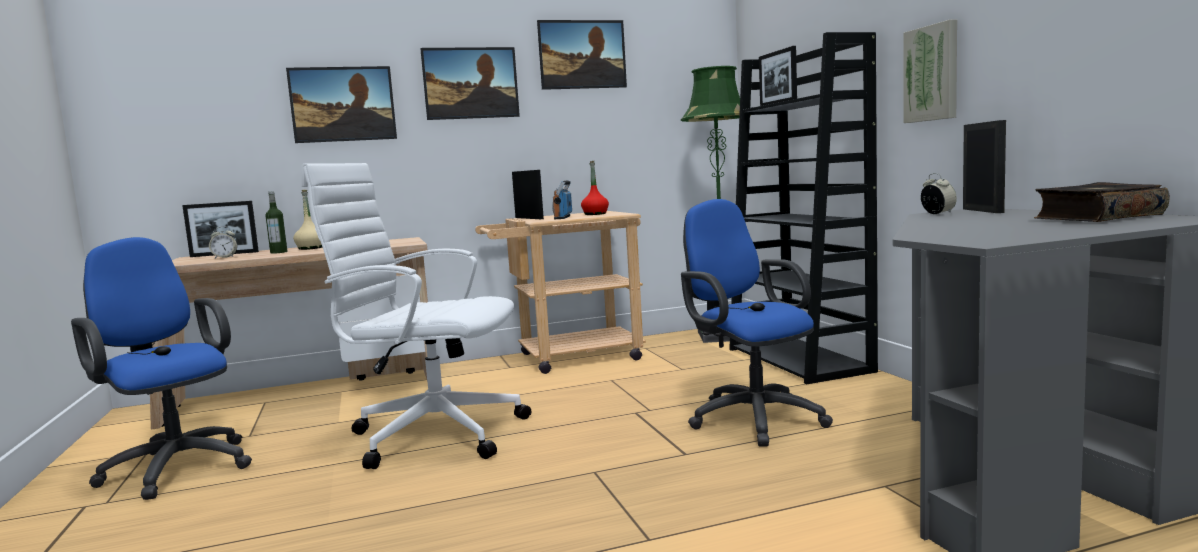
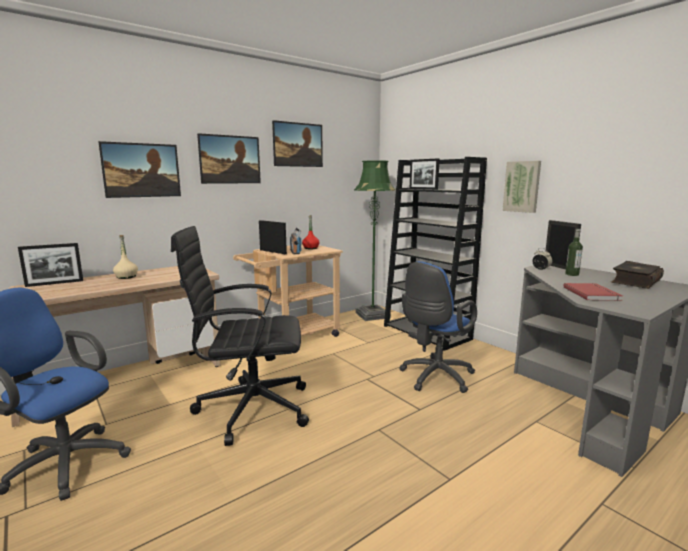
camera: 20 degrees left, 5 degrees up
alarm clock [209,226,237,258] -> none
bottle [265,191,287,254] -> bottle moved to [565,229,583,276]
white office chair [301,163,531,469] -> black office chair [171,226,309,446]
blue office chair [681,199,833,447] -> blue office chair turned 90 degrees counterclockwise [399,261,477,393]
none -> red book [564,283,623,301]

